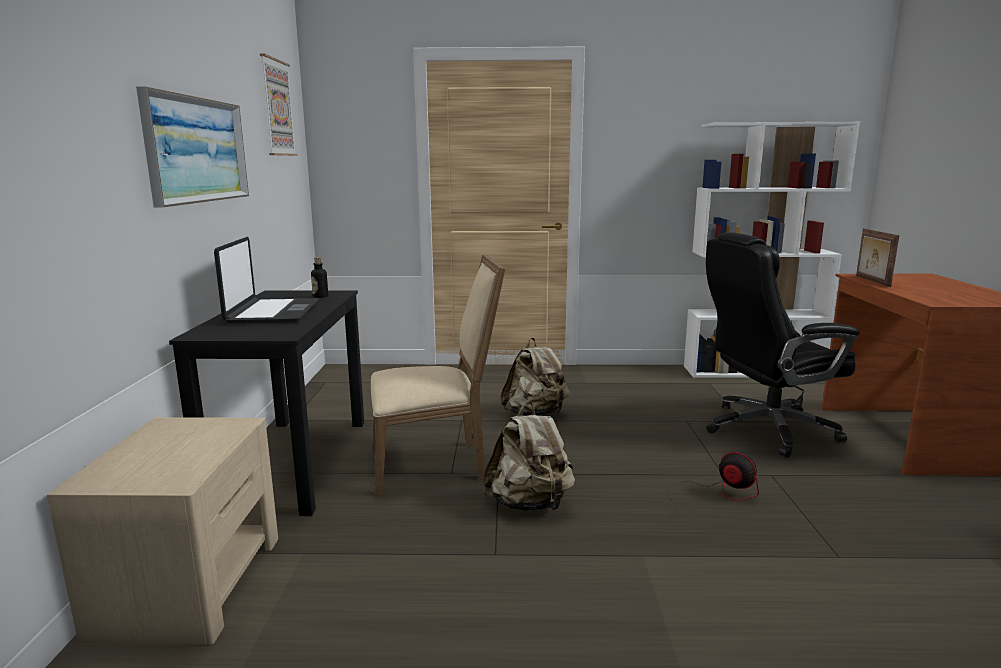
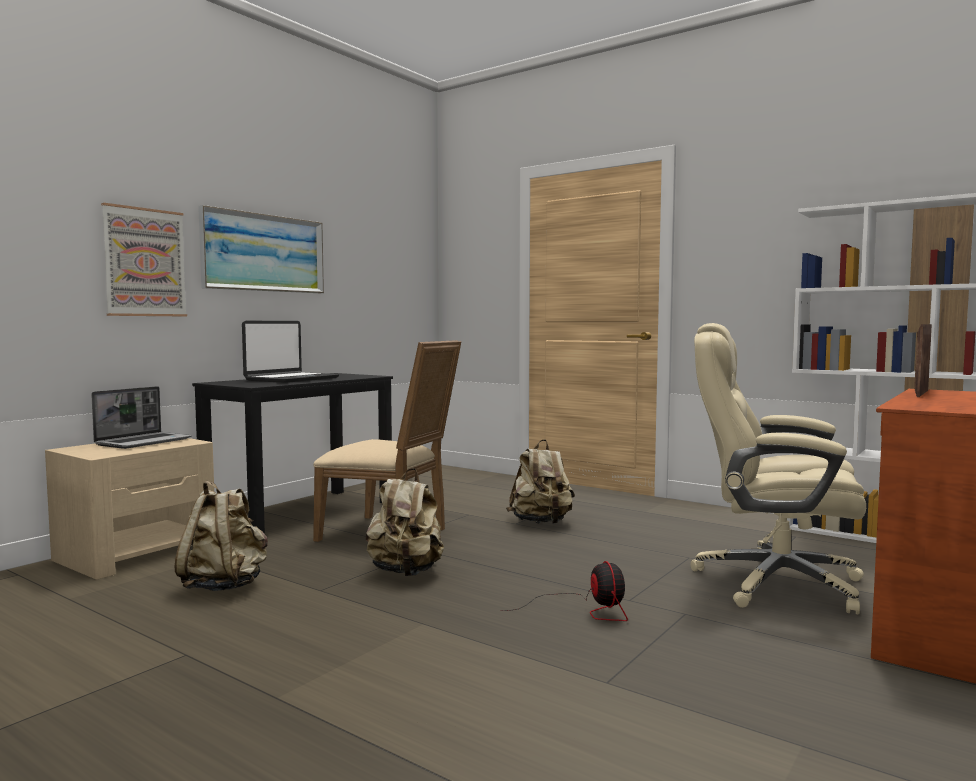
camera: 35 degrees right, 10 degrees down
picture [260,54,298,156] -> picture moved to [101,203,187,316]
bottle [311,257,328,298] -> none
black office chair [706,232,860,458] -> beige office chair [691,323,866,614]
none -> laptop [91,386,192,449]
none -> beige backpack [175,481,268,591]

